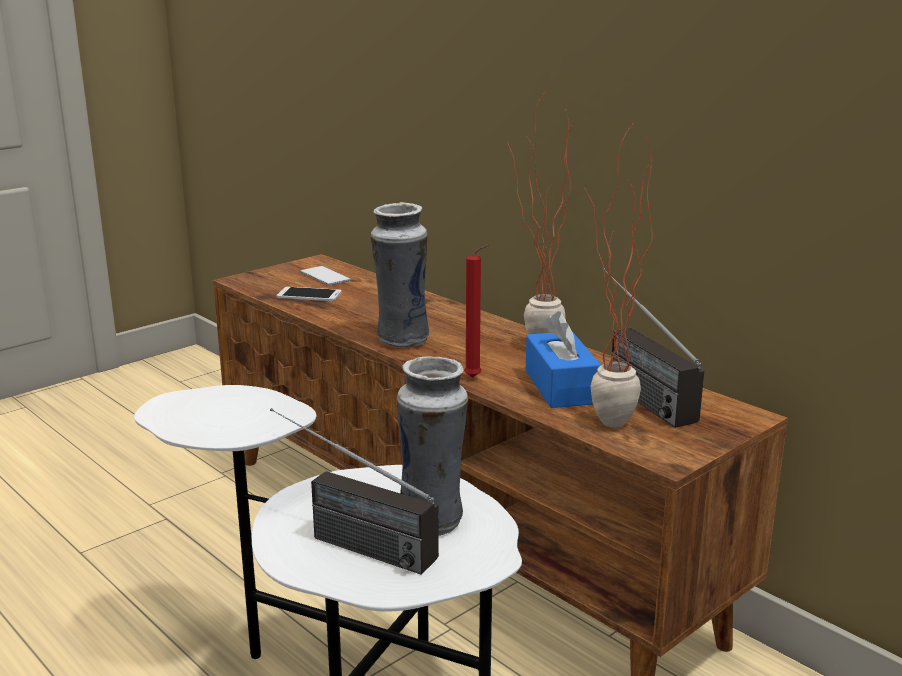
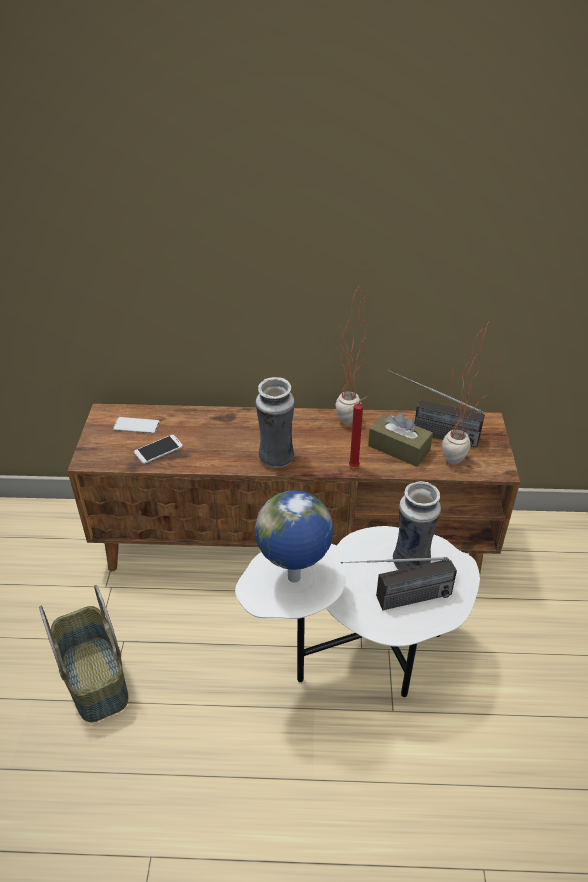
camera: 45 degrees left, 20 degrees up
blue tissue box [526,311,601,408] -> brown tissue box [368,413,433,467]
none -> basket [39,585,128,722]
none -> globe [255,490,334,583]

